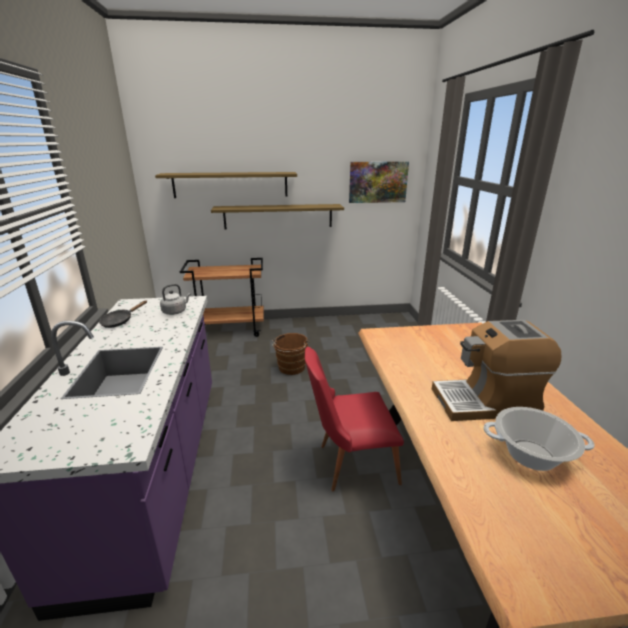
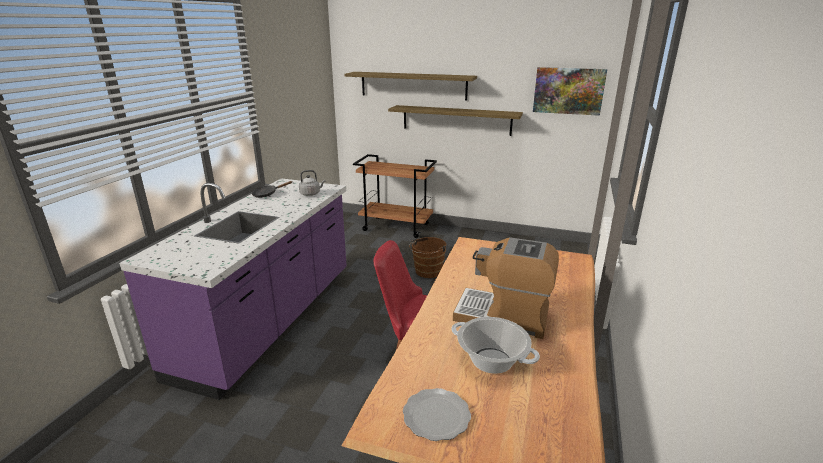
camera: 25 degrees right, 0 degrees up
none -> plate [403,388,471,441]

